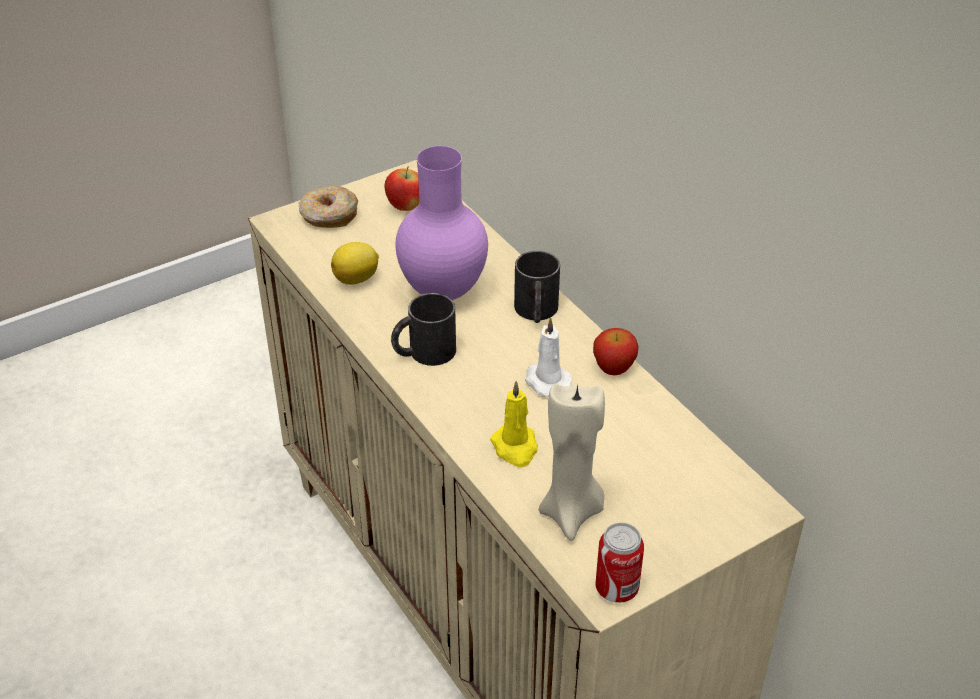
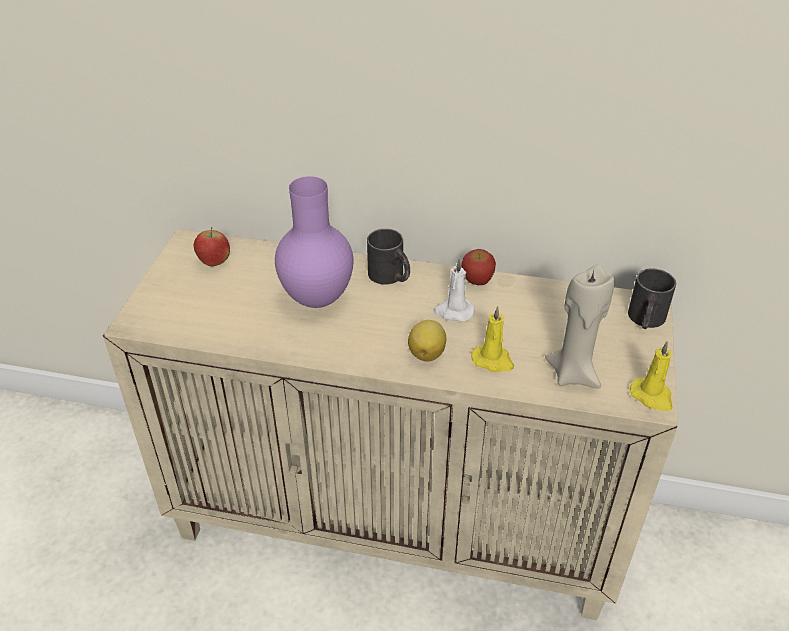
camera: 45 degrees left, 0 degrees up
donut [299,186,358,228] -> none
lemon [331,242,379,285] -> lemon moved to [408,320,446,362]
black mug [391,293,456,366] -> black mug moved to [628,268,676,329]
can [596,522,644,603] -> yellow candle [630,341,672,411]

